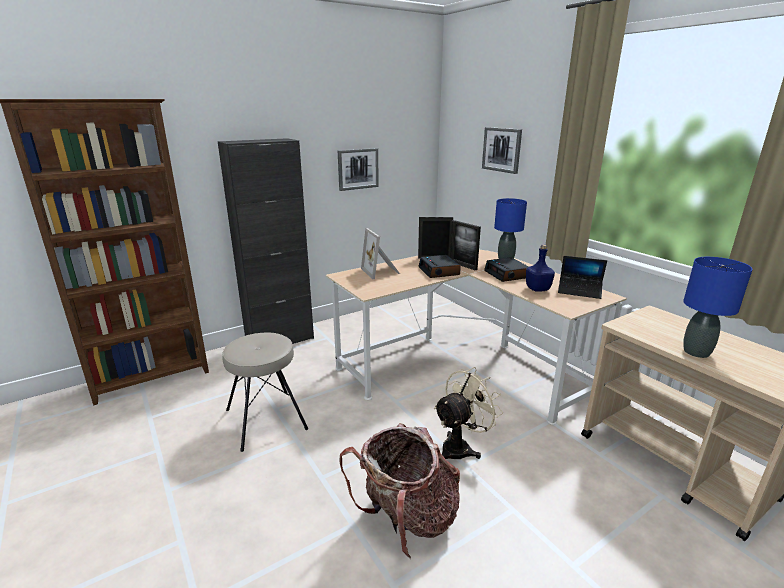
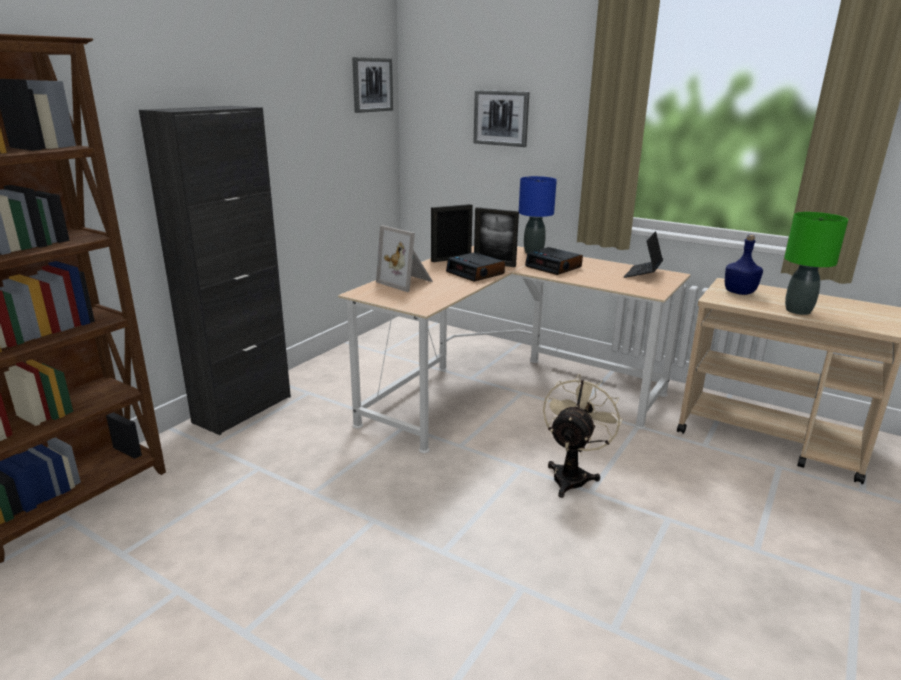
camera: 25 degrees left, 0 degrees up
beige stool [222,333,308,452] -> none
picture [338,148,379,191] -> picture moved to [352,57,393,113]
backpack [340,423,460,558] -> none
blue bottle [526,244,555,292] -> blue bottle moved to [725,235,763,295]
laptop [558,256,607,299] -> laptop turned 120 degrees clockwise [624,231,663,278]
blue table lamp [683,257,753,358] -> green table lamp [784,212,848,315]

